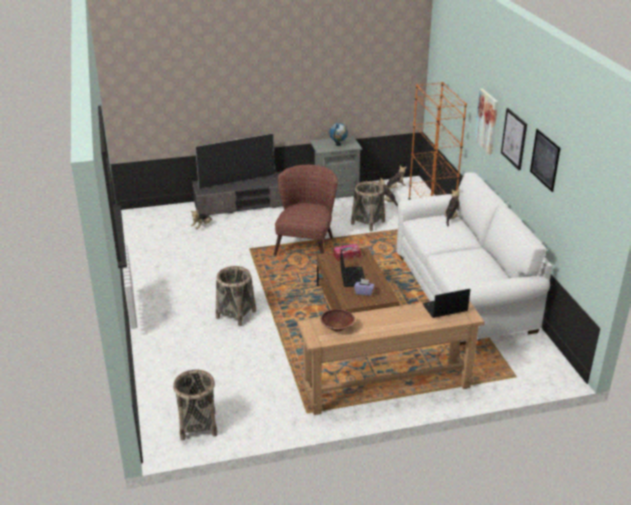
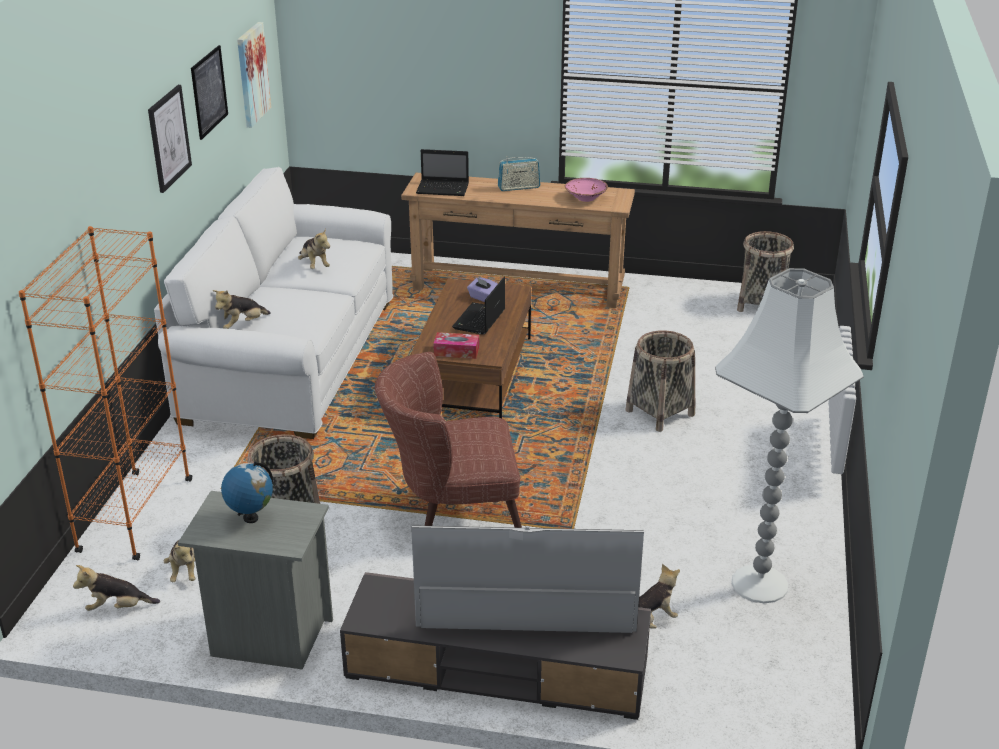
camera: 155 degrees left, 0 degrees up
brown armchair [274,165,338,256] -> brown armchair turned 45 degrees clockwise [375,352,522,528]
brown bowl [320,309,355,331] -> pink bowl [565,178,608,202]
picture [474,89,498,154] -> picture moved to [237,22,271,128]
none -> plush toy [298,229,330,269]
none -> radio [498,156,540,191]
none -> white floor lamp [715,268,864,603]

